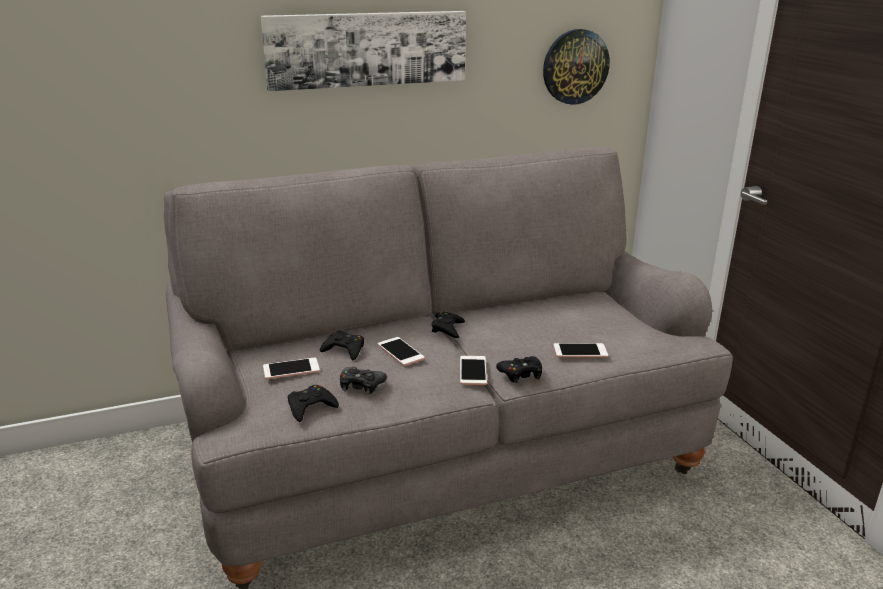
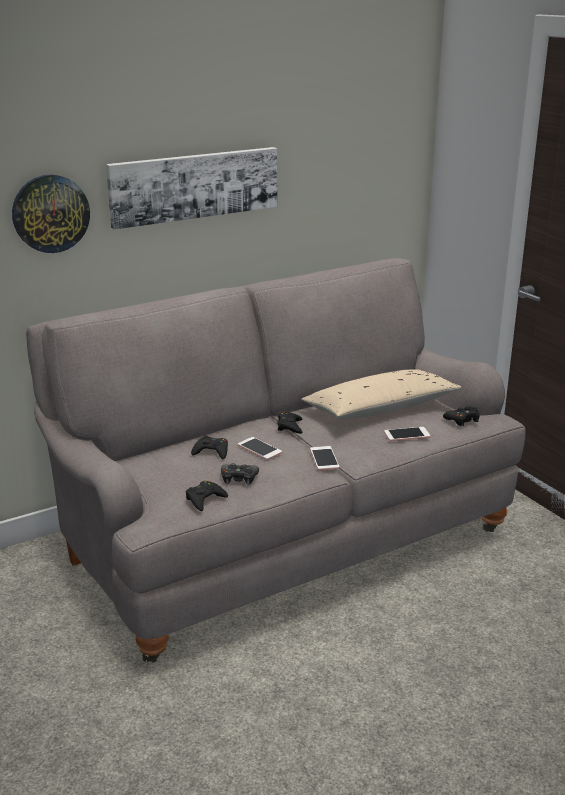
camera: 10 degrees left, 0 degrees up
phone [263,358,320,379] -> none
black game controller [496,356,542,383] -> black game controller moved to [443,406,480,426]
wall clock [543,29,610,105] -> wall clock moved to [12,174,90,253]
none -> beige pillow [301,369,462,419]

